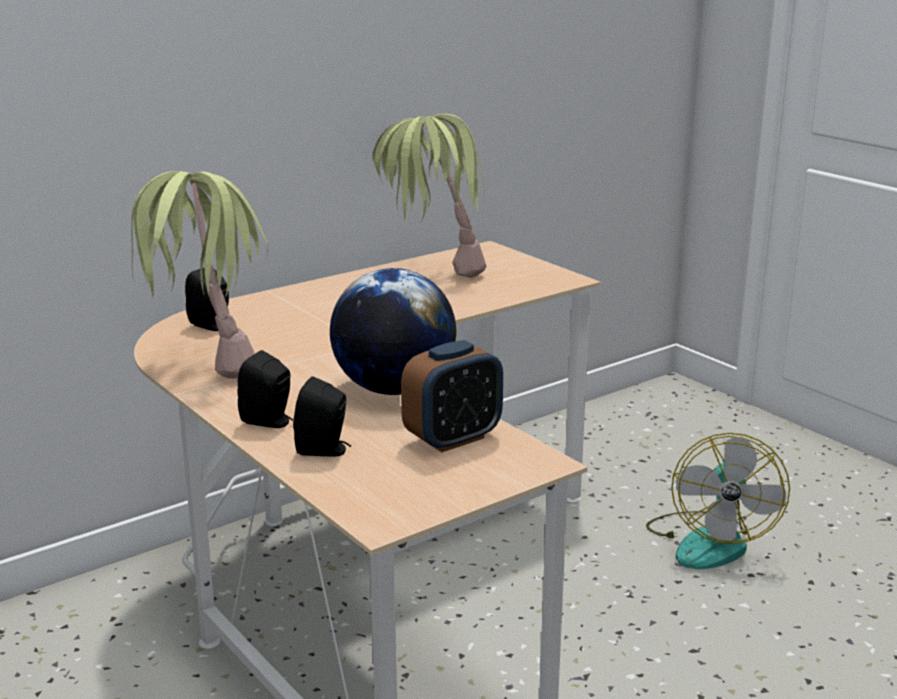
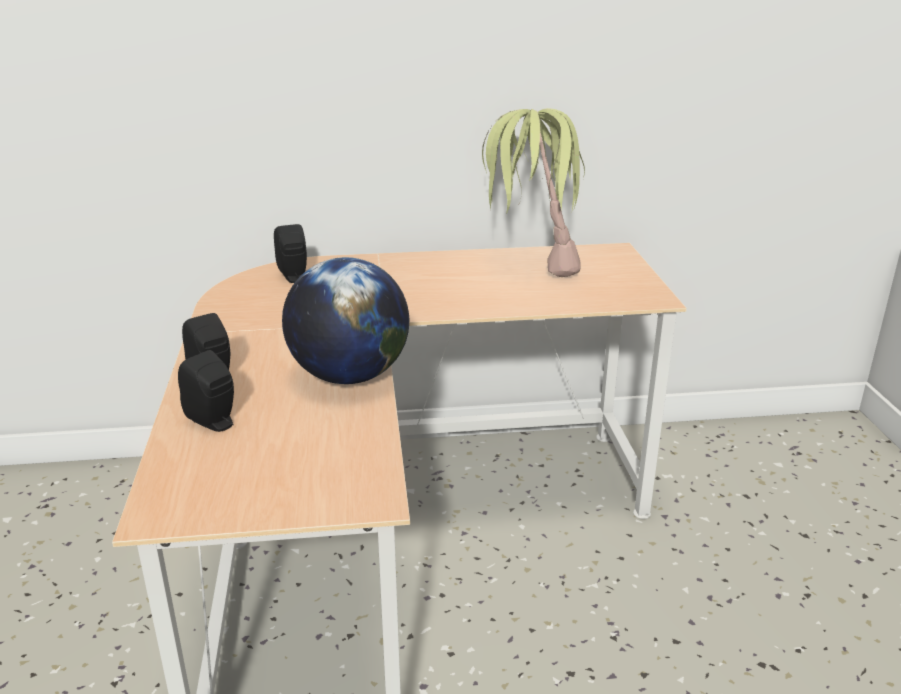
camera: 30 degrees right, 5 degrees up
potted plant [131,171,268,379] -> none
alarm clock [401,340,503,452] -> none
fan [646,433,790,569] -> none

